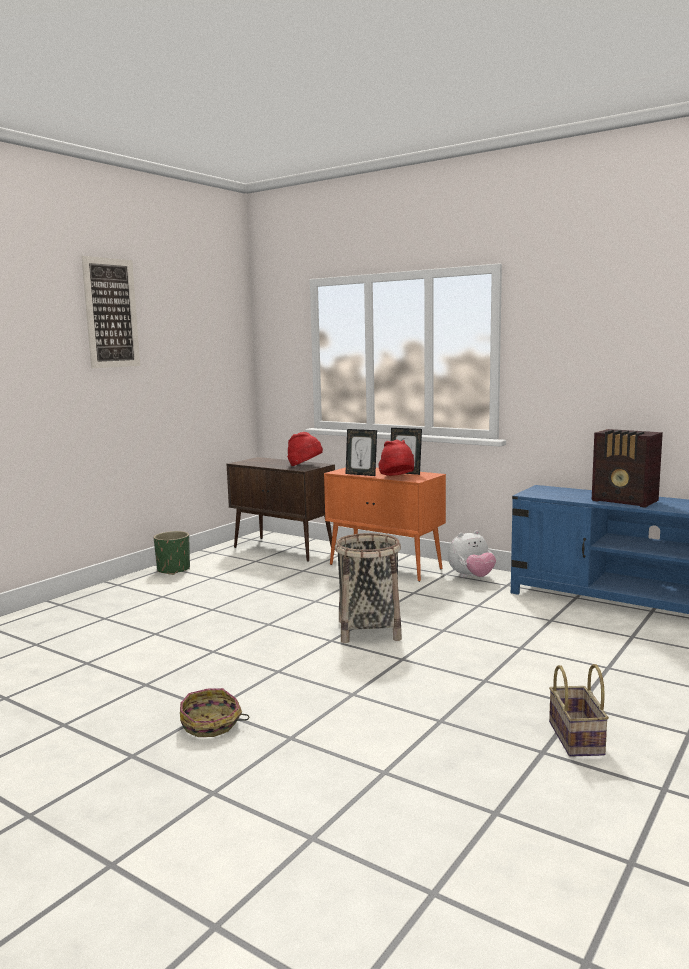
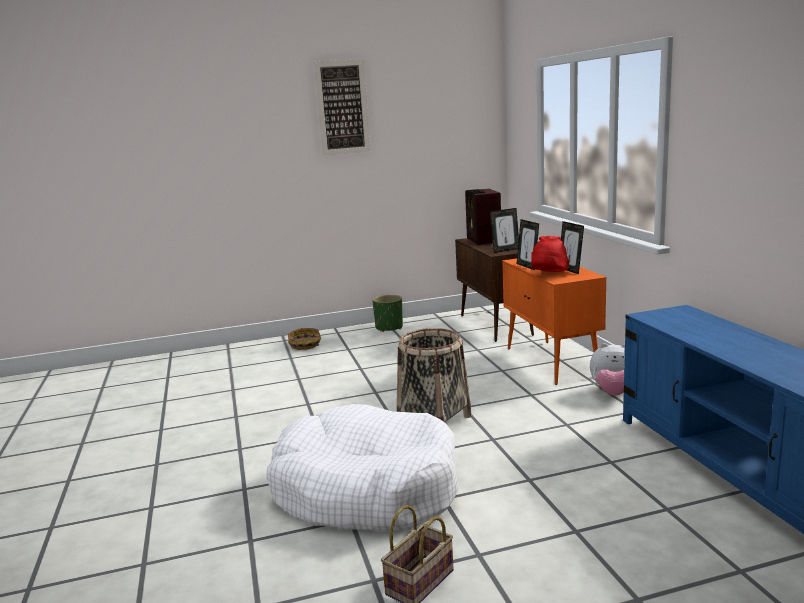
camera: 40 degrees right, 5 degrees up
basket [180,688,249,737] -> basket moved to [288,328,321,350]
red hat [287,432,323,466] -> picture frame [490,208,519,253]
radio [592,429,663,508] -> radio moved to [465,189,501,245]
none -> white dog bed [266,404,458,531]

